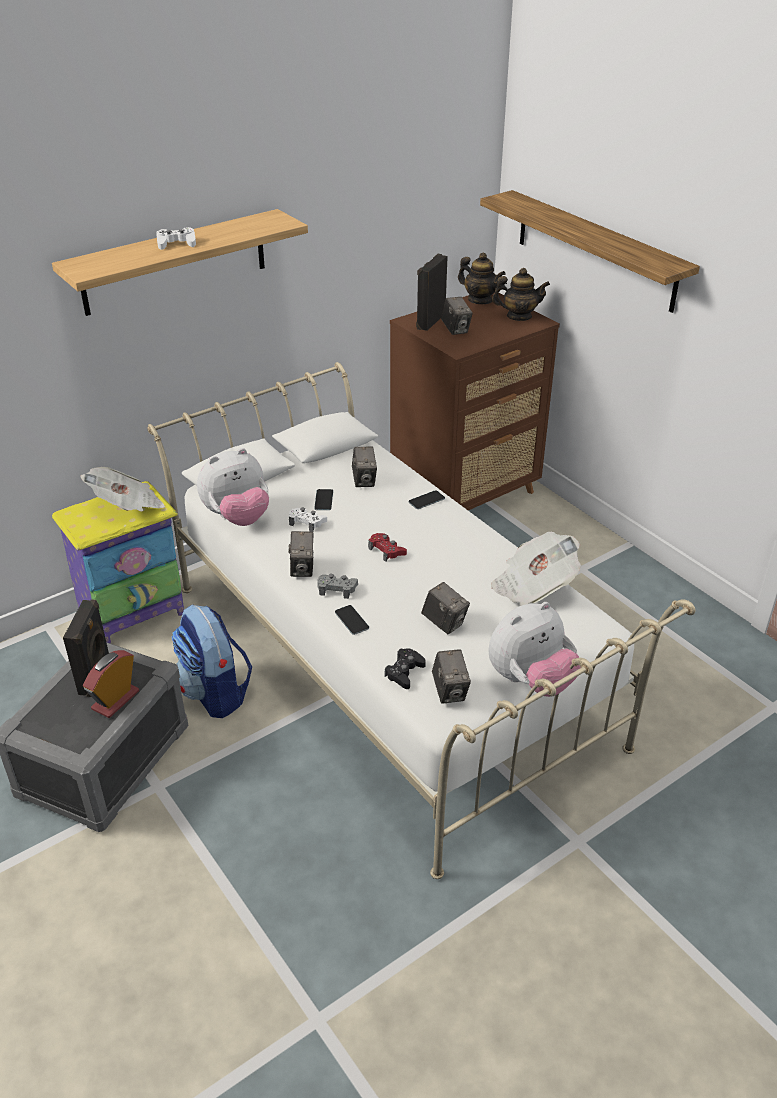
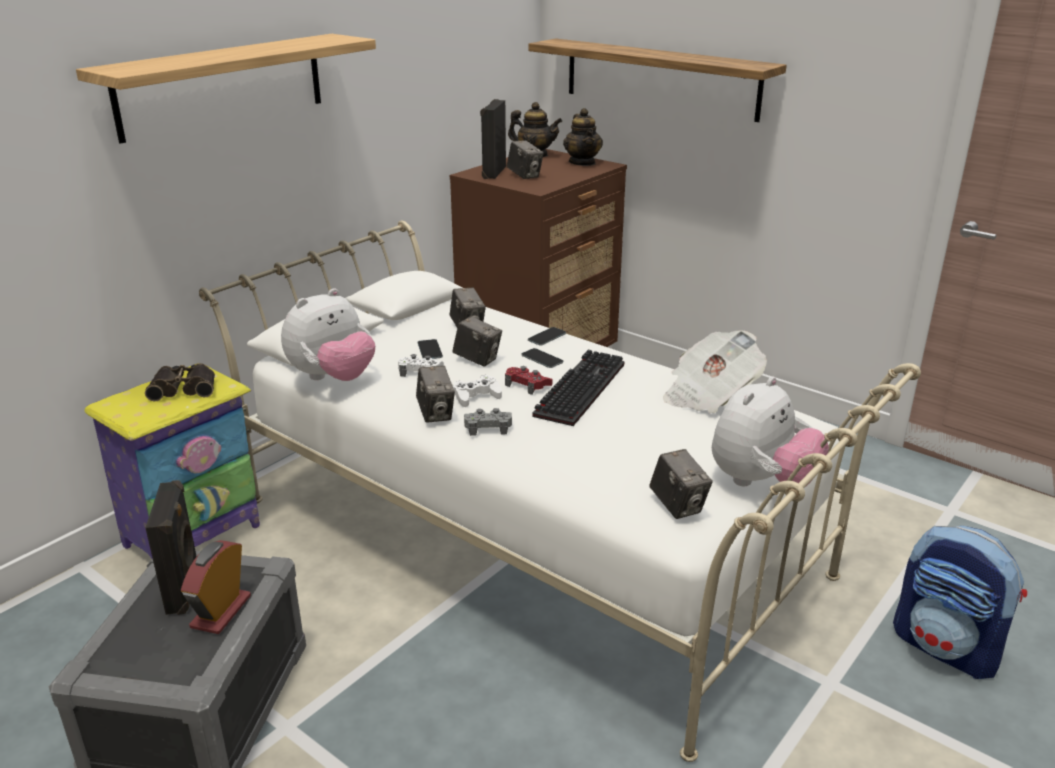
camera: 15 degrees left, 10 degrees down
newspaper [80,467,165,511] -> binoculars [145,363,215,401]
white game controller [156,227,196,250] -> white game controller moved to [454,375,502,407]
backpack [172,604,252,718] -> backpack moved to [893,526,1027,679]
phone [335,605,369,635] -> phone moved to [521,348,563,368]
black game controller [385,648,426,689] -> none
camera [421,582,470,634] -> camera moved to [452,316,502,366]
teapot [492,268,550,321] -> teapot turned 90 degrees clockwise [563,108,603,166]
none -> keyboard [532,350,624,426]

